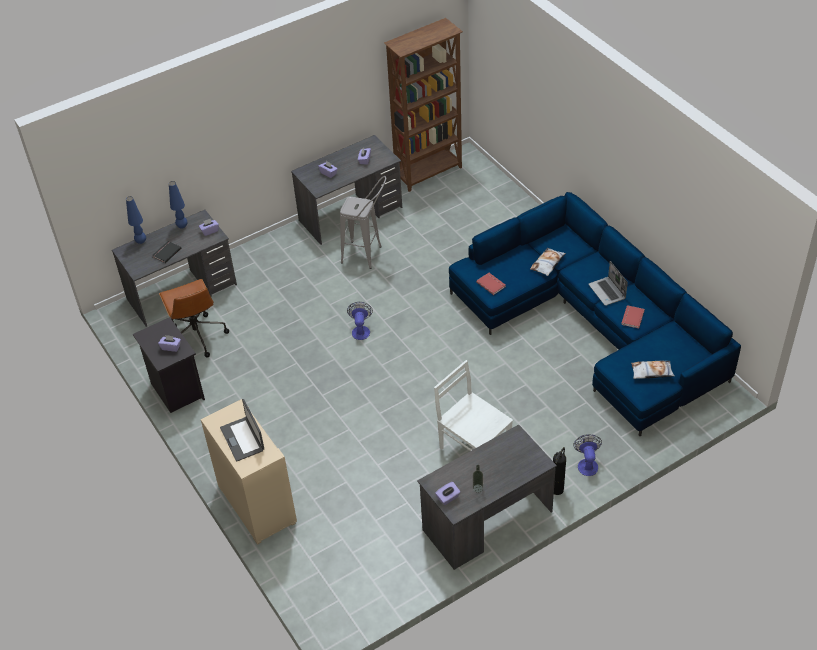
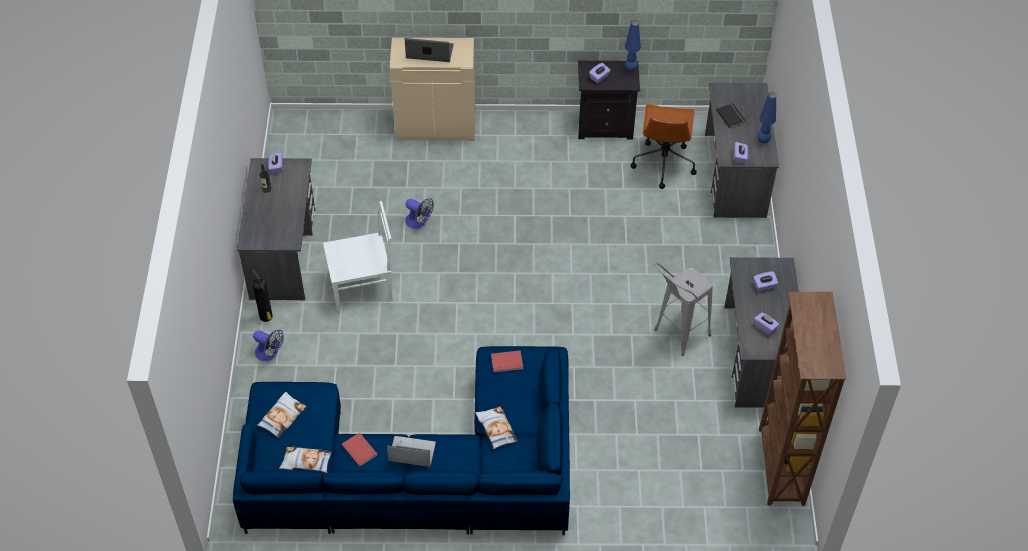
camera: 120 degrees right, 5 degrees up
blue table lamp [126,197,146,244] -> blue table lamp moved to [625,20,641,71]
brown office chair [159,279,229,357] -> brown office chair turned 90 degrees counterclockwise [631,105,697,189]
fan [347,302,373,340] -> fan moved to [405,198,434,229]
none -> pillow [279,447,332,473]

